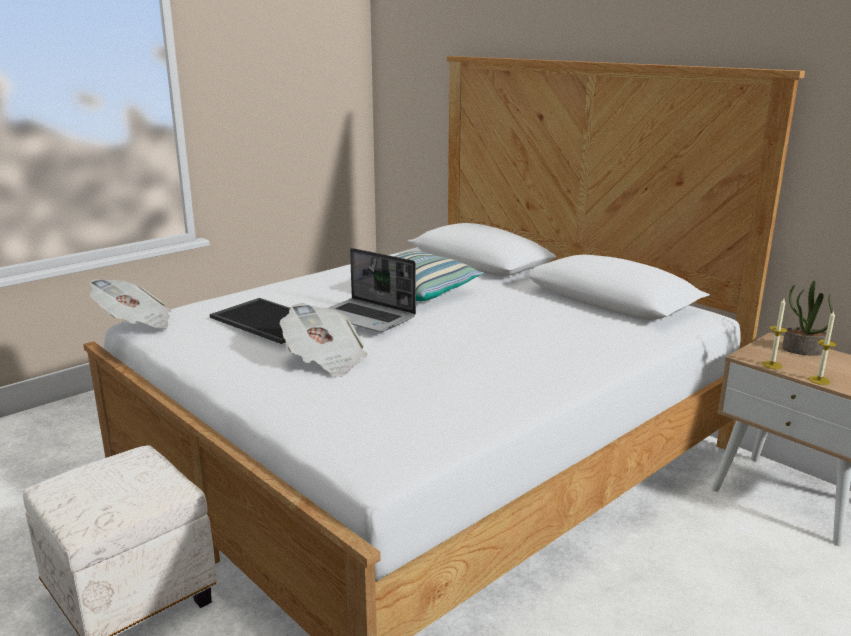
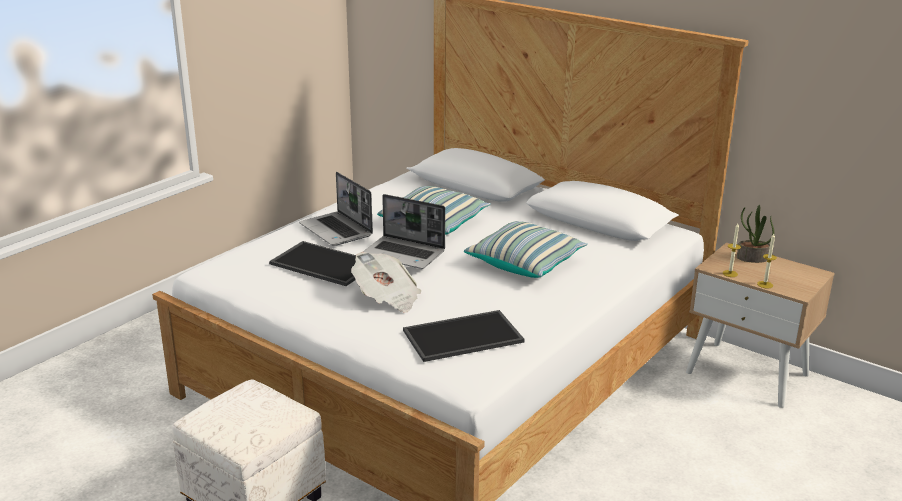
camera: 10 degrees left, 5 degrees up
newspaper [89,279,171,329] -> none
none -> laptop [299,172,373,246]
none -> tray [403,310,525,362]
none -> pillow [464,221,588,278]

